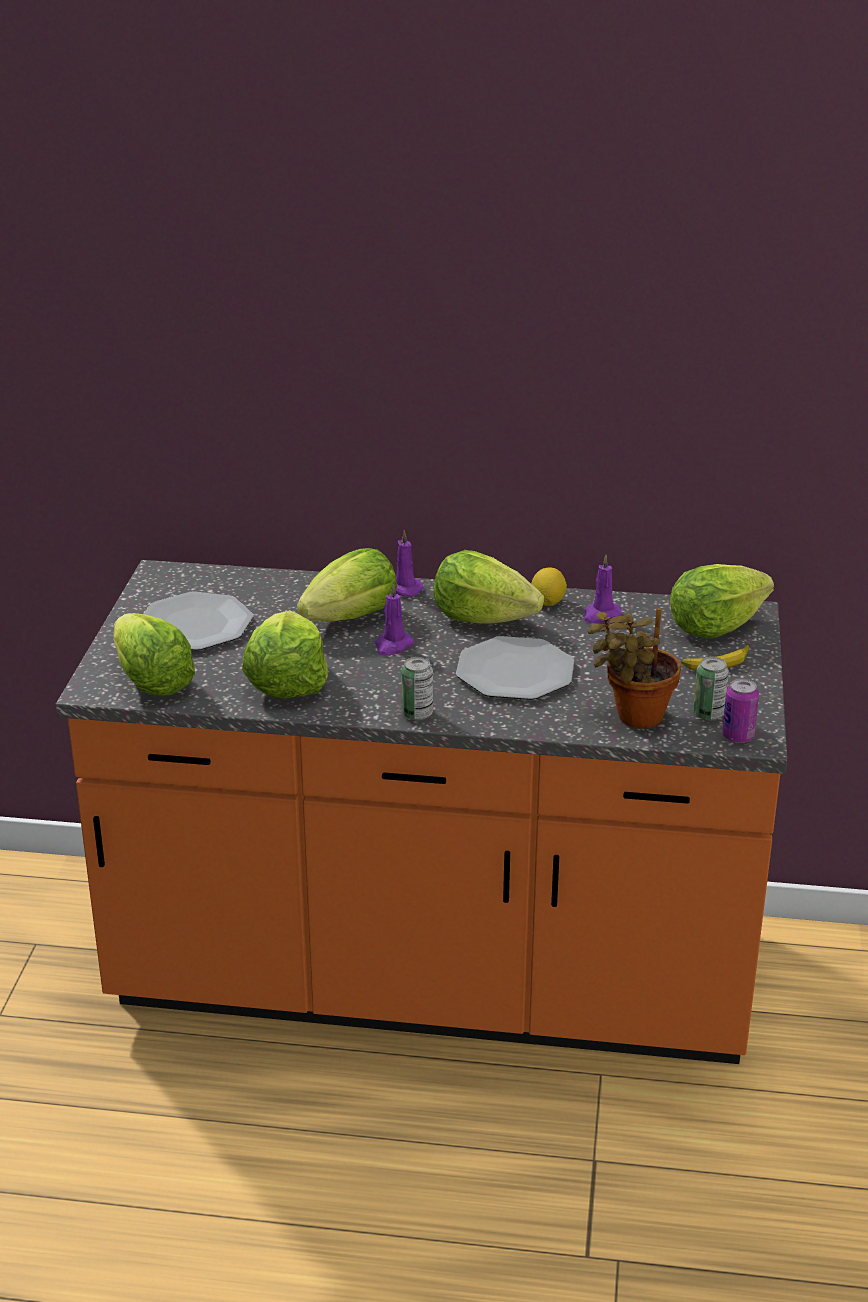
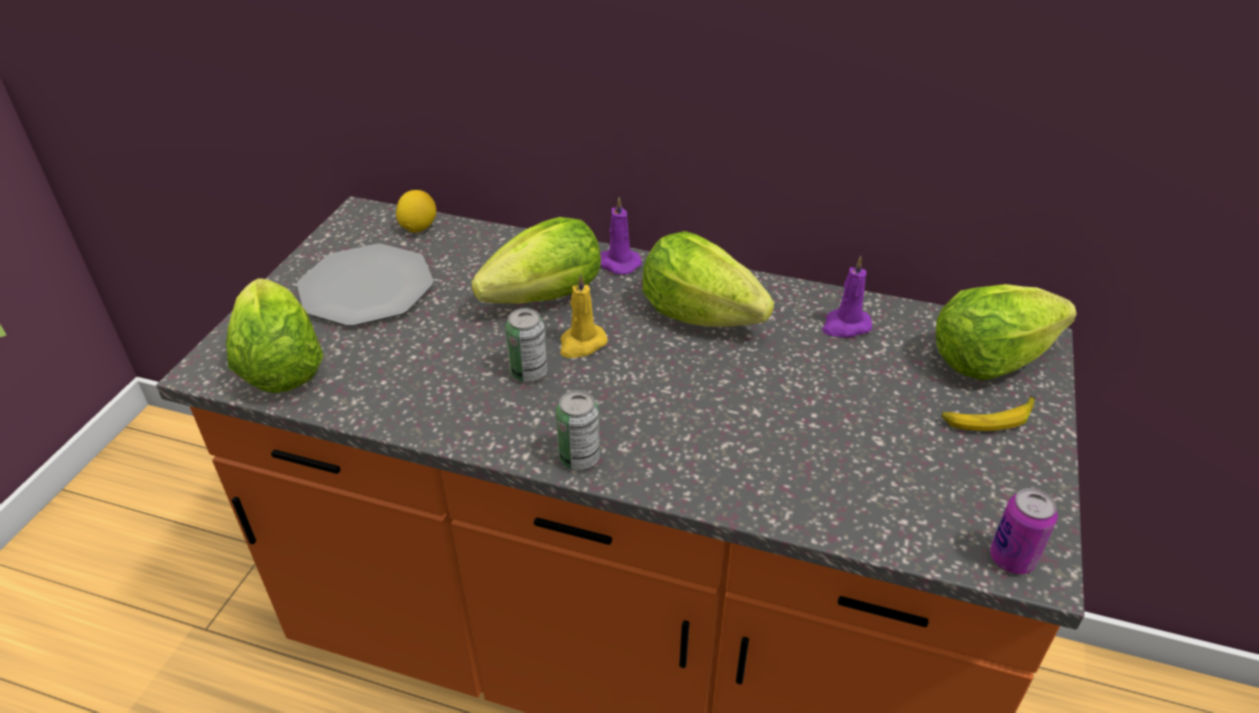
camera: 10 degrees right, 10 degrees up
lettuce [242,610,328,698] -> none
purple candle [375,583,414,656] -> yellow candle [560,273,608,358]
plate [456,636,574,700] -> none
lemon [532,568,567,606] -> lemon moved to [396,190,436,233]
potted plant [587,608,681,729] -> none
can [693,657,729,720] -> can moved to [505,308,547,382]

